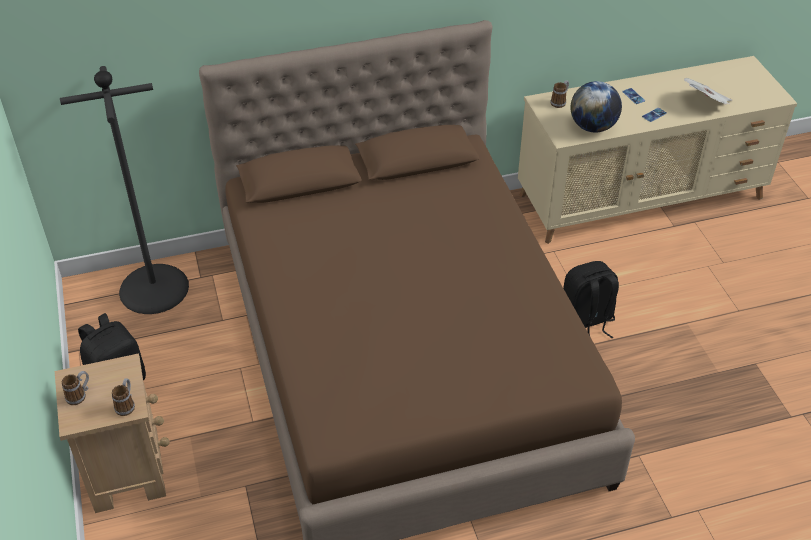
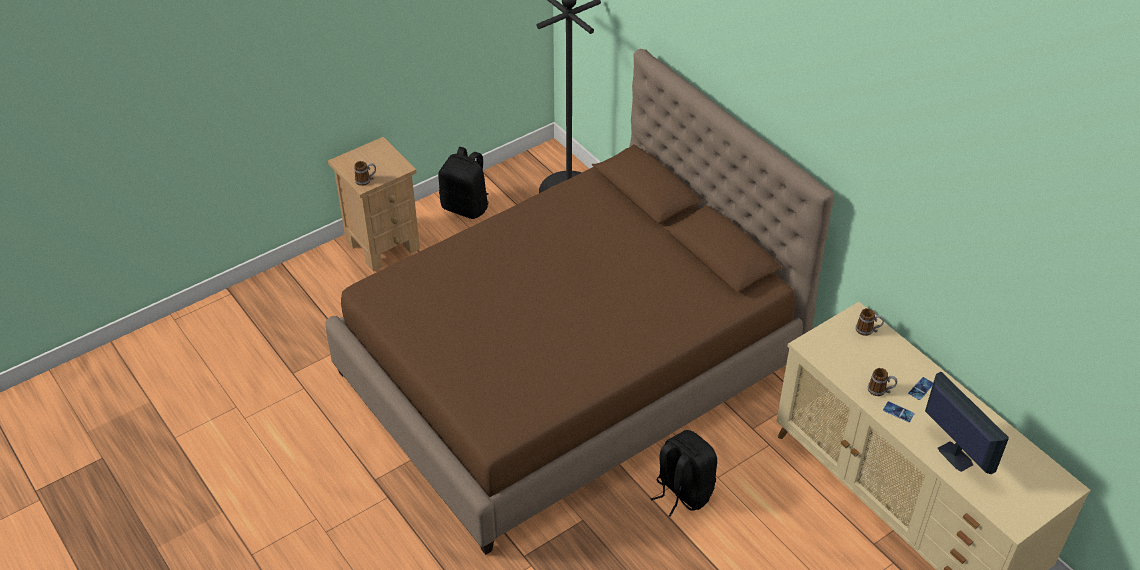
camera: 70 degrees right, 0 degrees up
mug [62,371,89,405] -> mug moved to [868,368,897,396]
globe [571,81,622,132] -> none
newspaper [684,78,732,105] -> monitor [925,372,1009,474]

